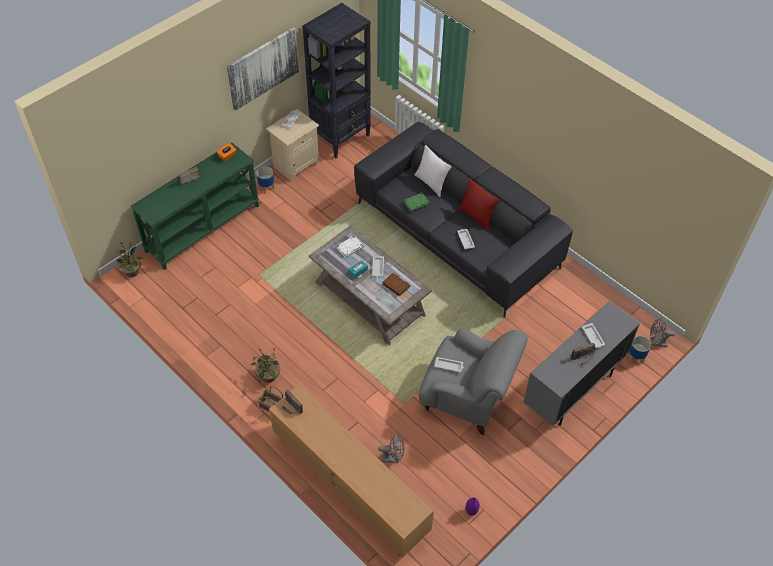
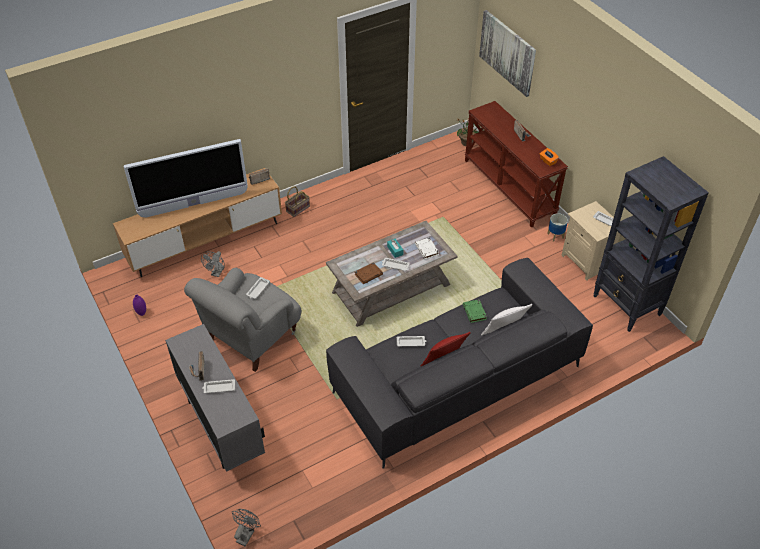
camera: 105 degrees right, 5 degrees down
green console table [130,142,259,270] -> brown console table [464,101,568,228]
picture [227,27,299,111] -> picture moved to [479,10,536,97]
potted plant [250,347,280,383] -> none
planter [629,336,651,364] -> none
none -> television [124,139,248,218]

